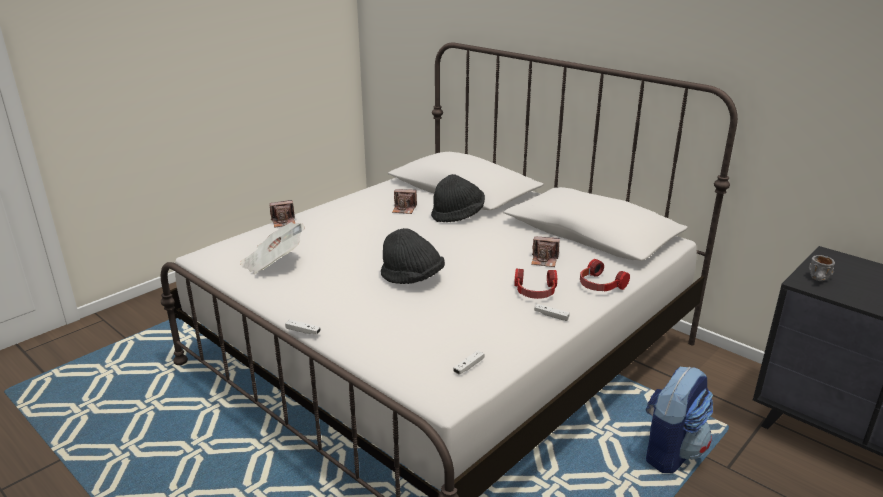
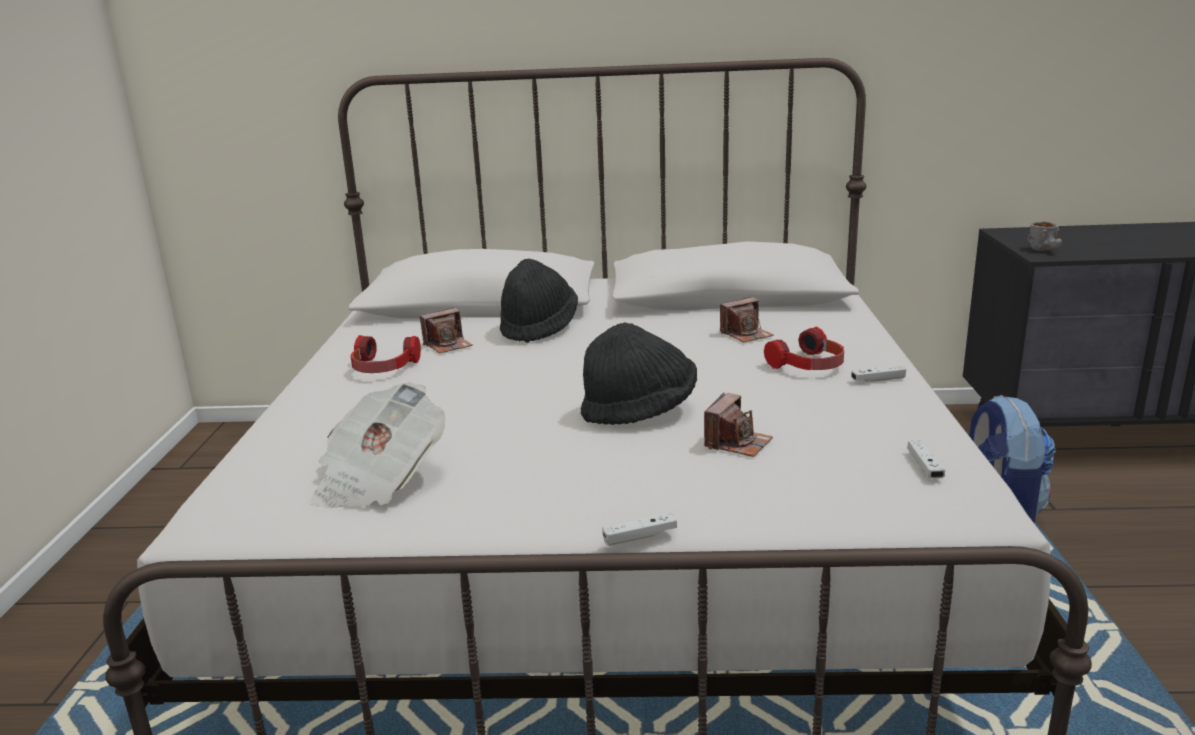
camera: 40 degrees left, 5 degrees down
camera [269,200,295,228] -> camera moved to [704,392,773,457]
headphones [580,259,630,291] -> headphones moved to [350,335,421,373]

